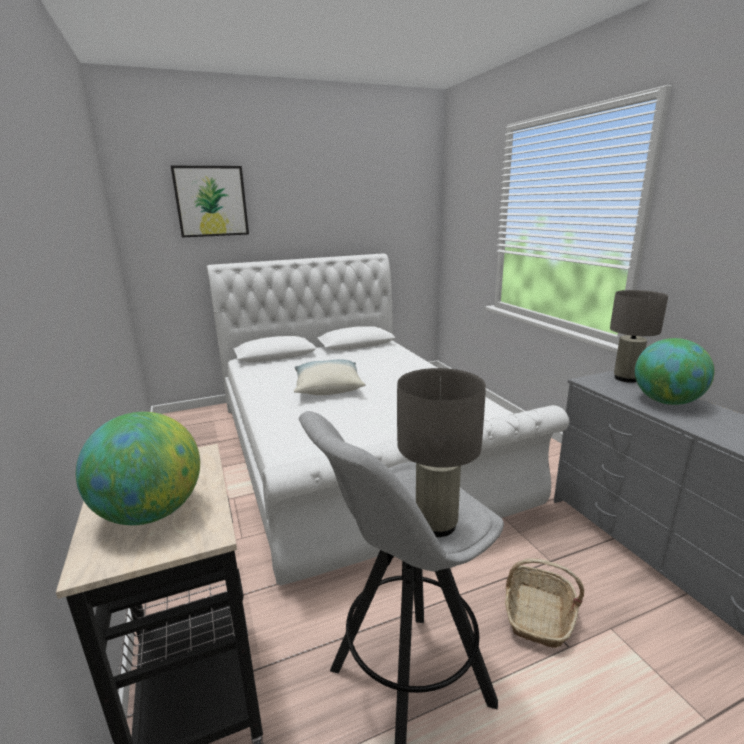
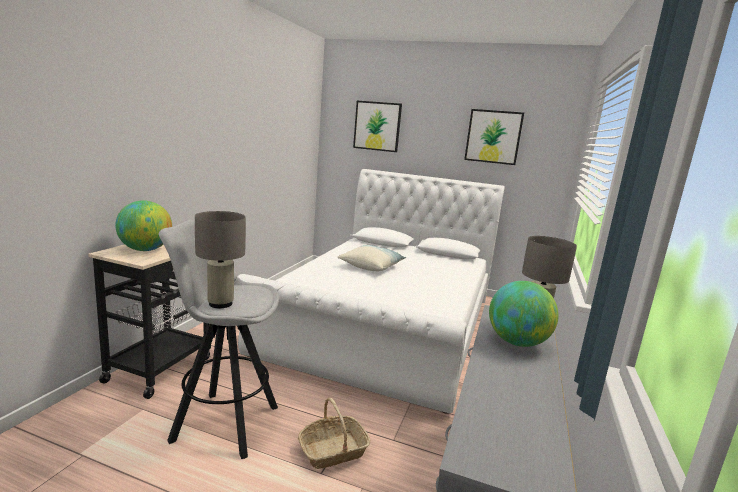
camera: 40 degrees right, 5 degrees down
none -> picture [464,109,524,165]

